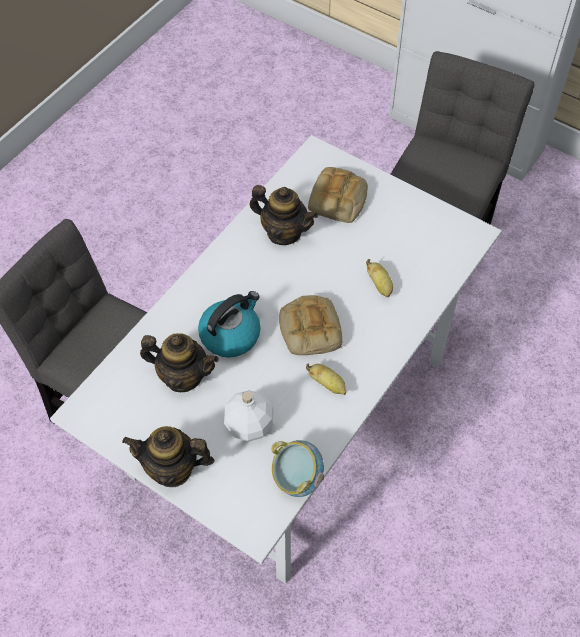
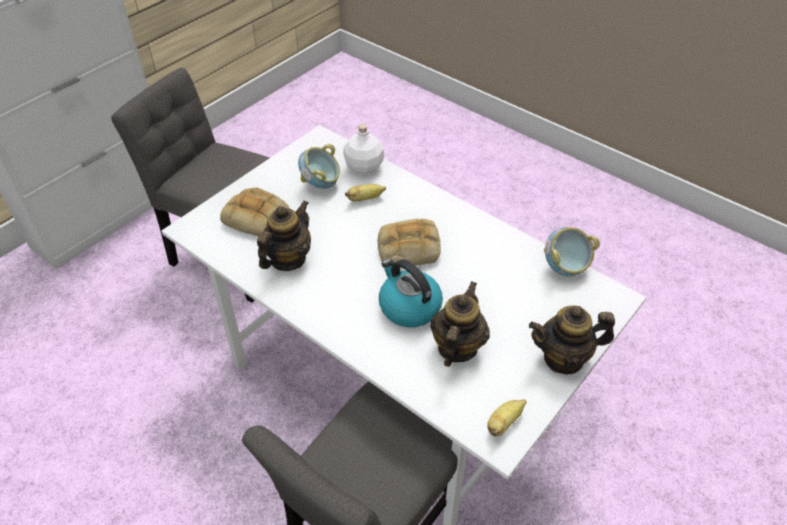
camera: 85 degrees left, 10 degrees down
teapot [122,426,215,487] -> teapot turned 75 degrees clockwise [529,306,615,375]
white bottle [224,390,273,442] -> white bottle moved to [343,124,384,174]
banana [306,363,346,395] -> banana moved to [487,399,527,437]
none -> bowl [298,144,340,189]

